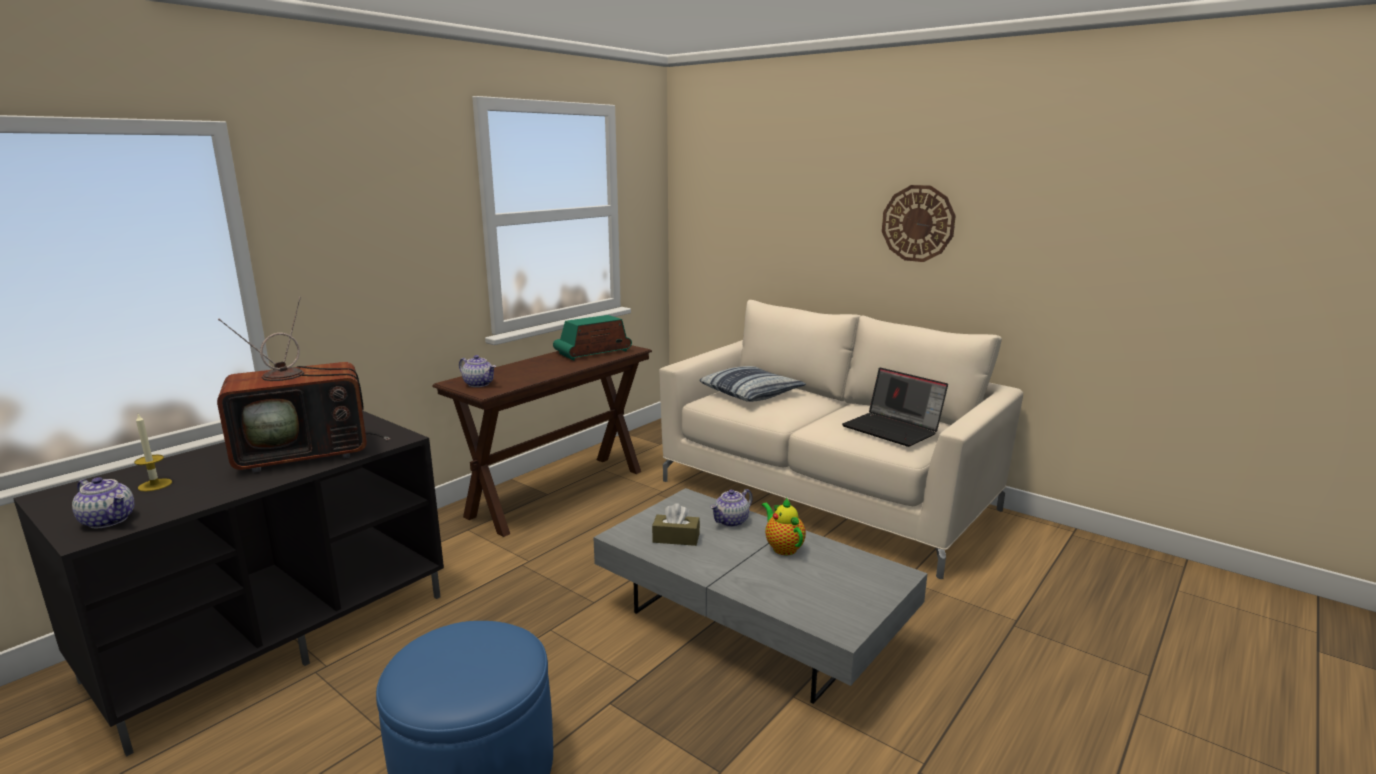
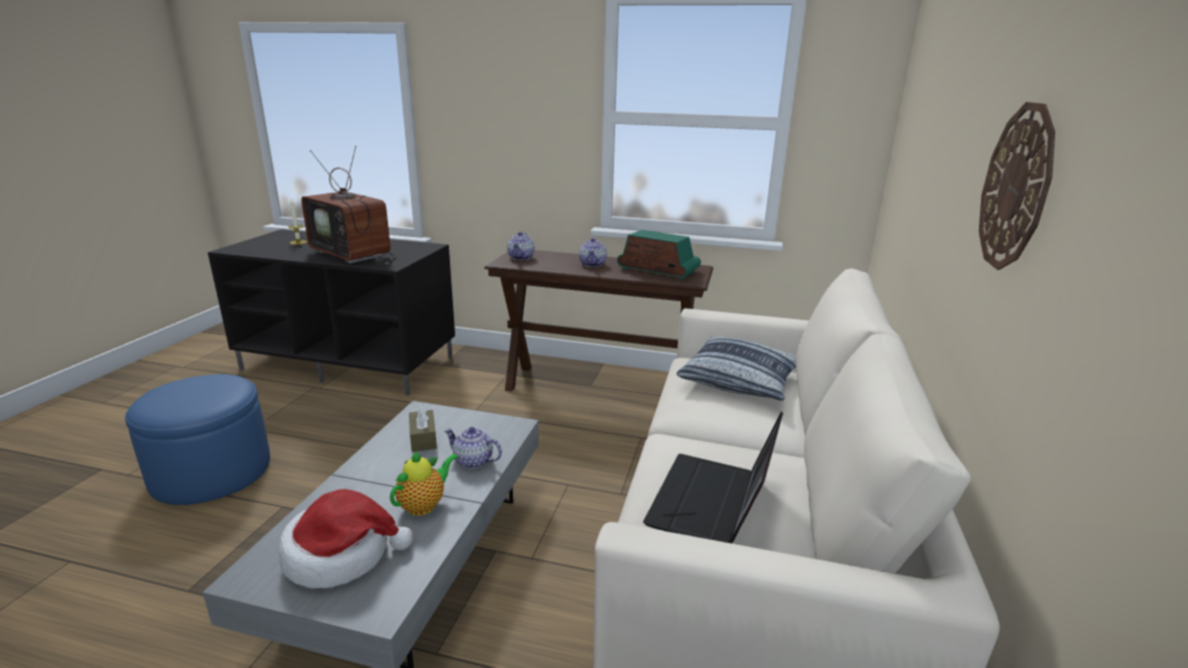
camera: 65 degrees right, 5 degrees up
teapot [72,477,134,528] -> teapot moved to [579,238,607,267]
none -> hat [279,489,413,588]

